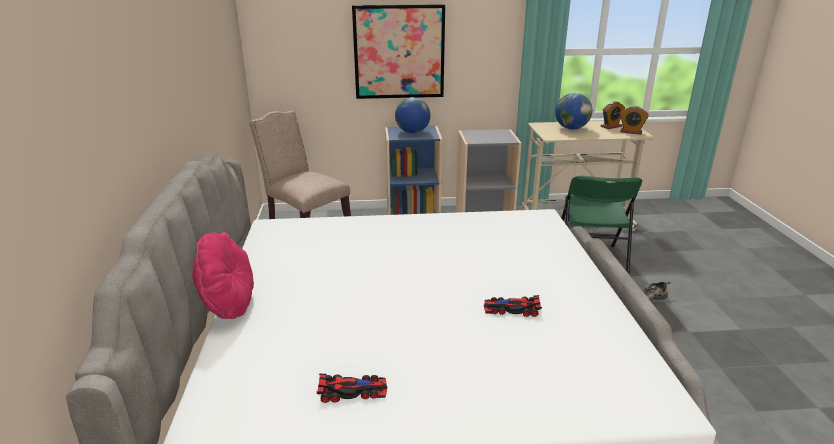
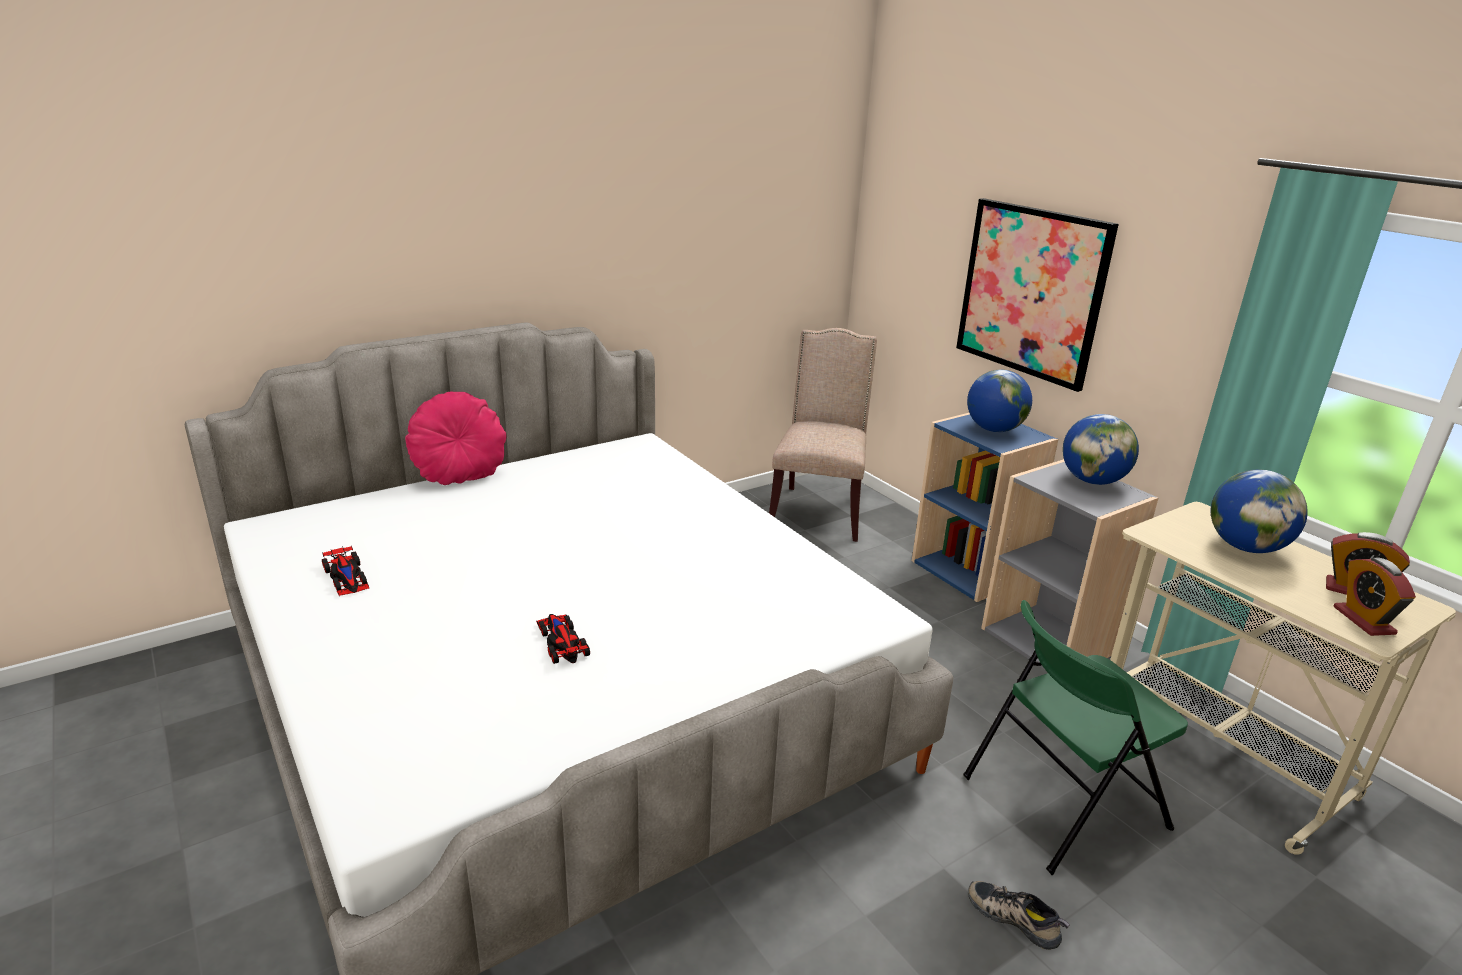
camera: 60 degrees right, 0 degrees up
none -> globe [1062,414,1139,485]

